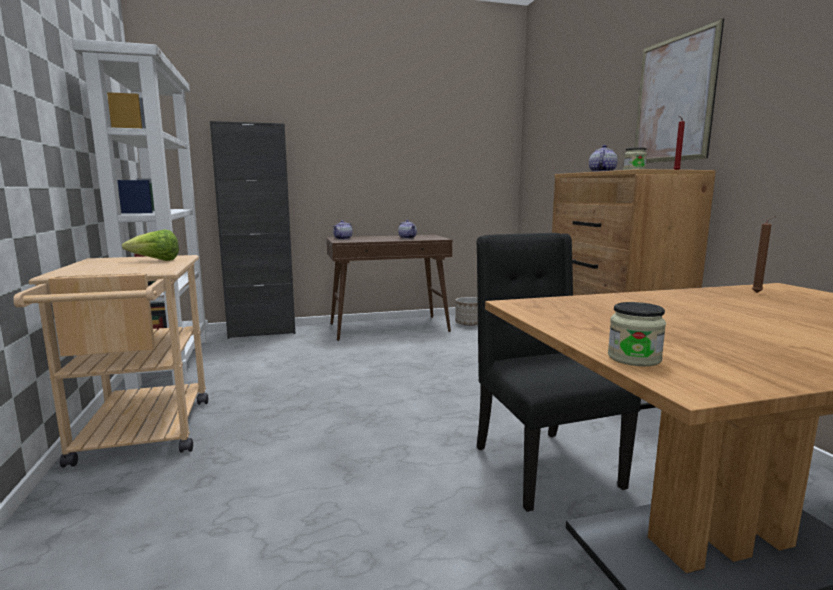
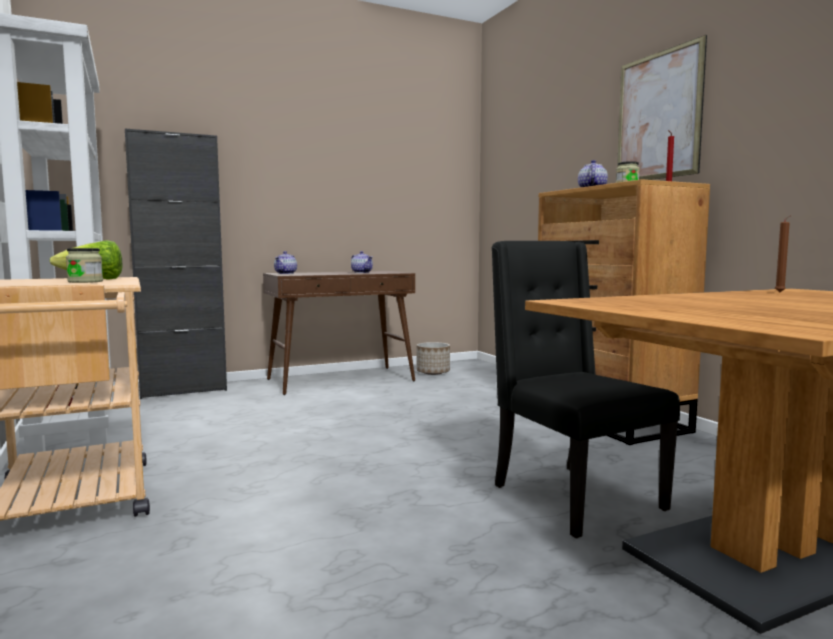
camera: 10 degrees left, 5 degrees down
jar [608,302,666,366] -> jar moved to [66,248,103,283]

